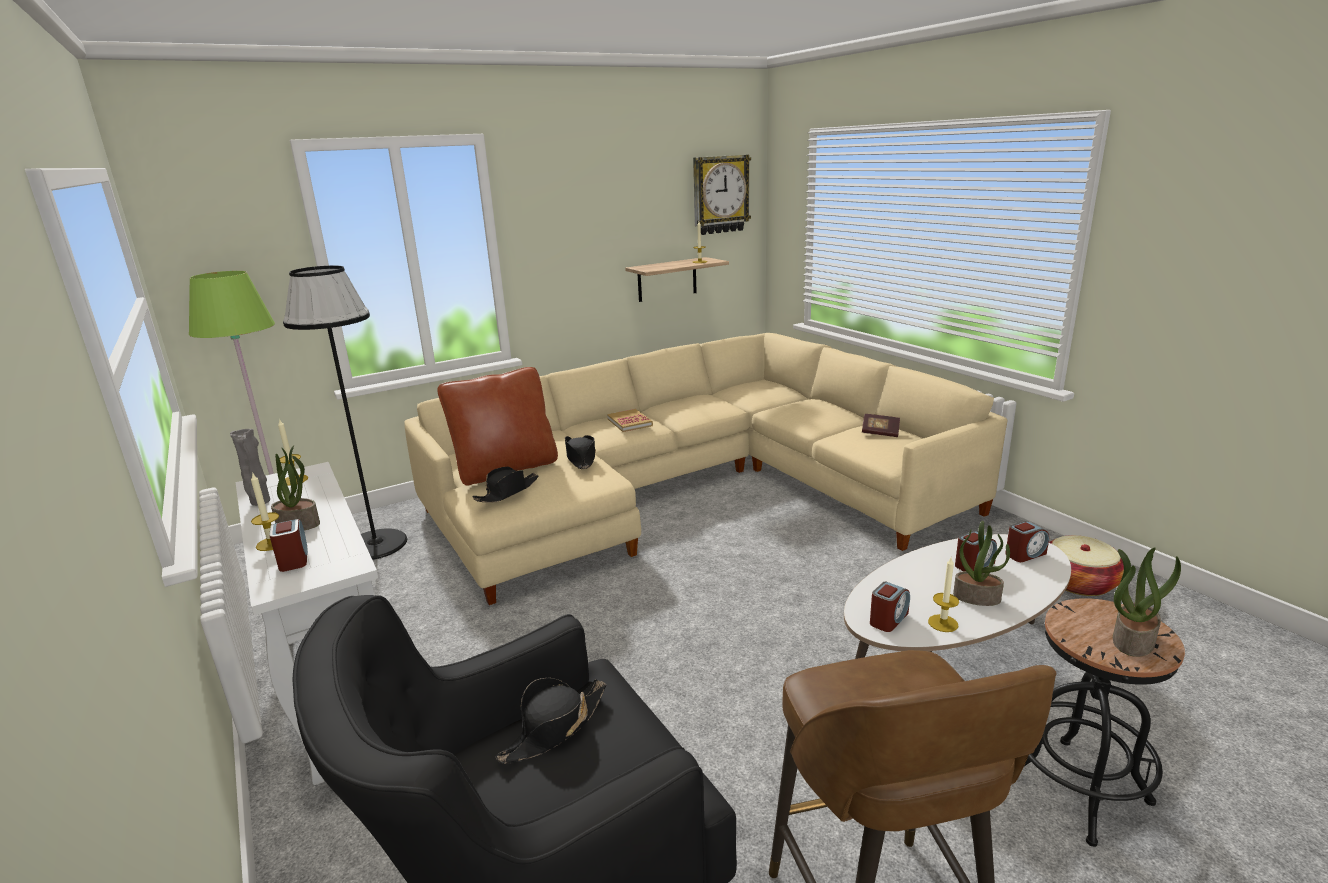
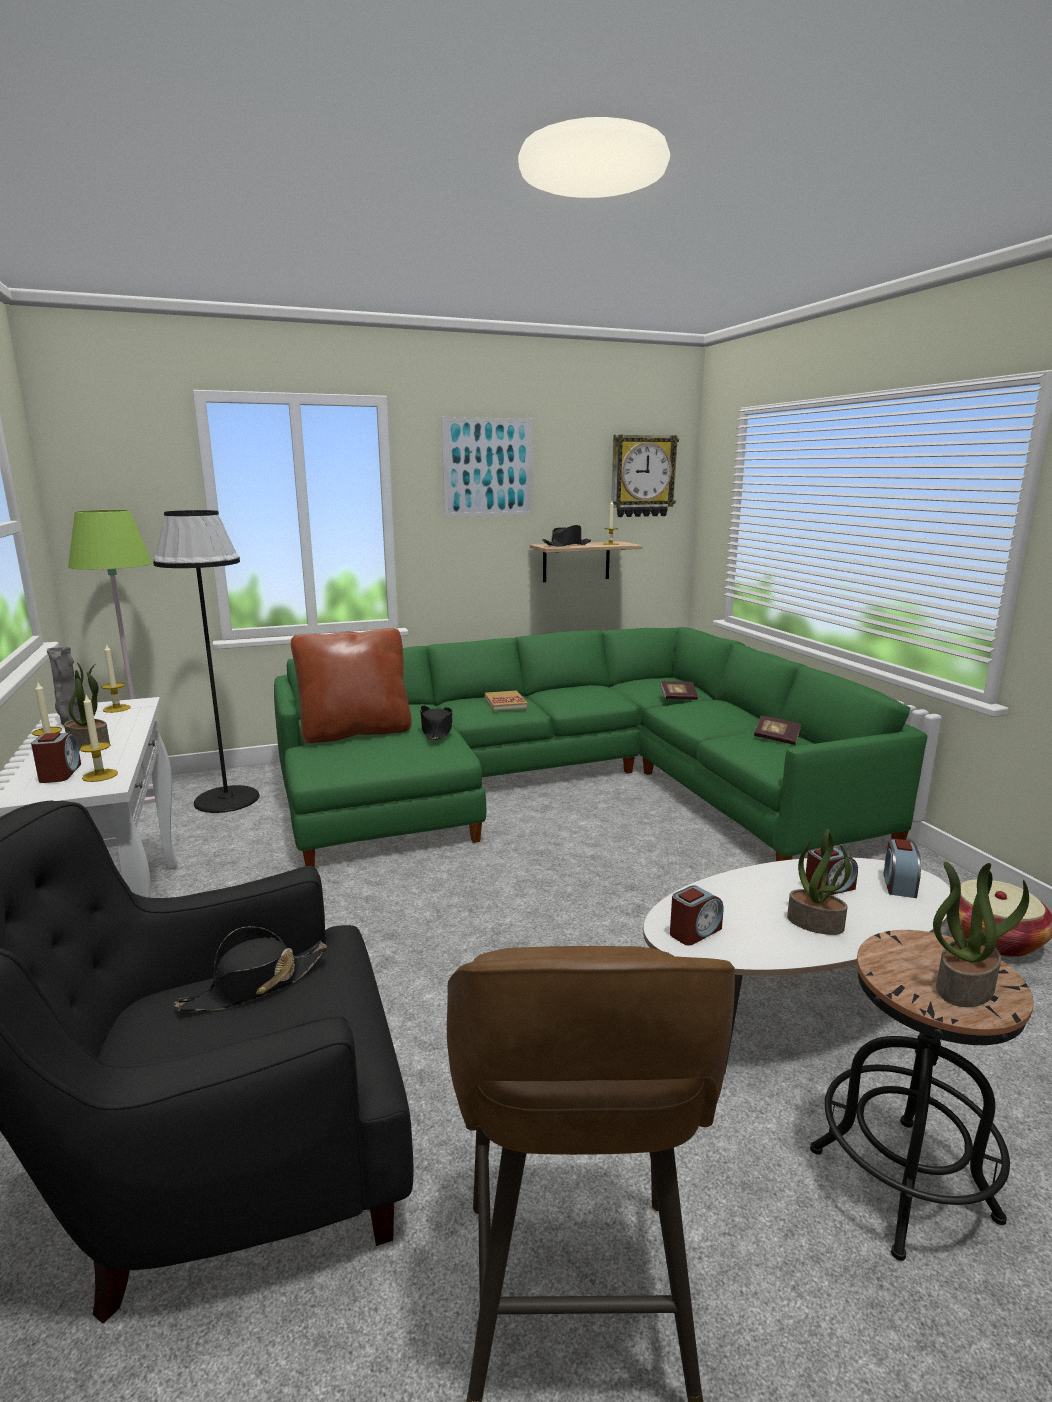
camera: 10 degrees right, 5 degrees down
beige sofa [404,333,1008,605] -> green sofa [274,627,928,867]
black hat [473,467,538,503] -> black hat moved to [542,525,591,547]
candle [928,558,959,632] -> candle moved to [80,695,118,782]
alarm clock [1005,521,1049,562] -> alarm clock turned 120 degrees clockwise [883,839,921,898]
none -> picture [441,417,533,517]
none -> book [660,681,698,700]

